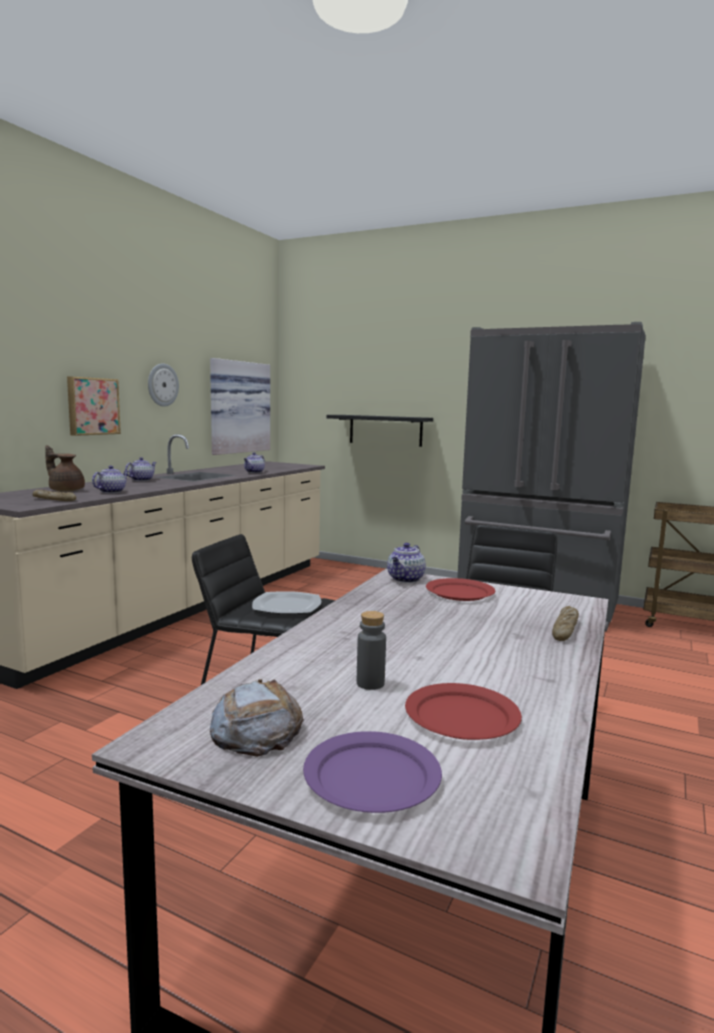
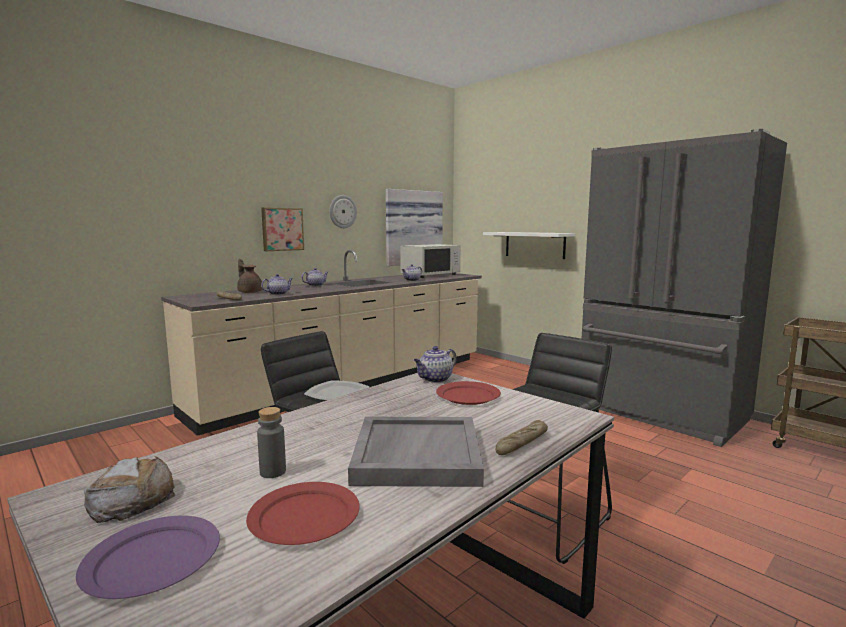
camera: 20 degrees right, 0 degrees up
black shelf [327,415,433,447] -> white shelf [483,232,575,259]
none -> grey tray [348,417,484,487]
none -> white microwave [400,244,461,278]

